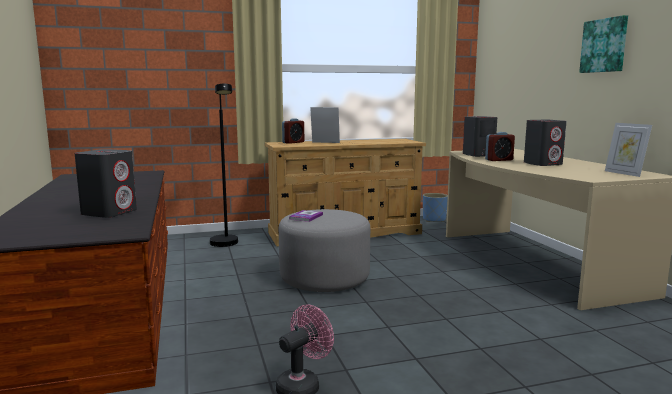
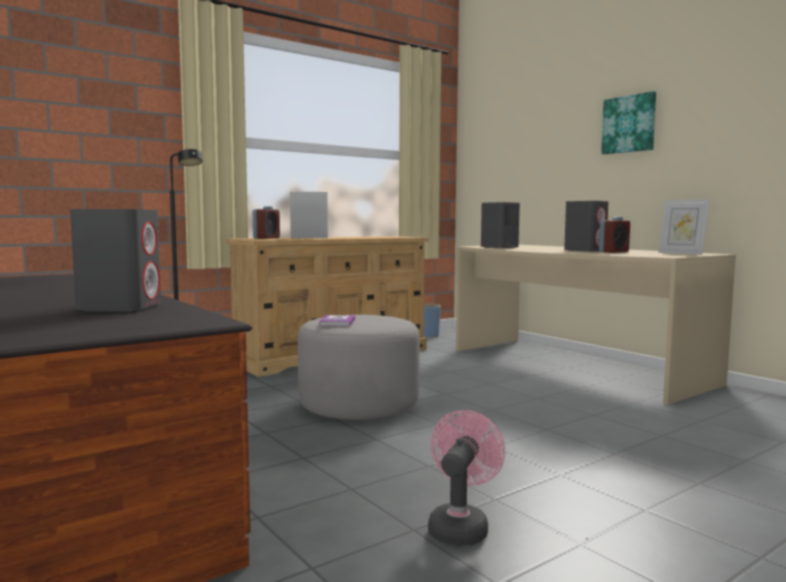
camera: 20 degrees left, 5 degrees down
alarm clock [485,132,515,161] -> alarm clock moved to [599,217,630,253]

